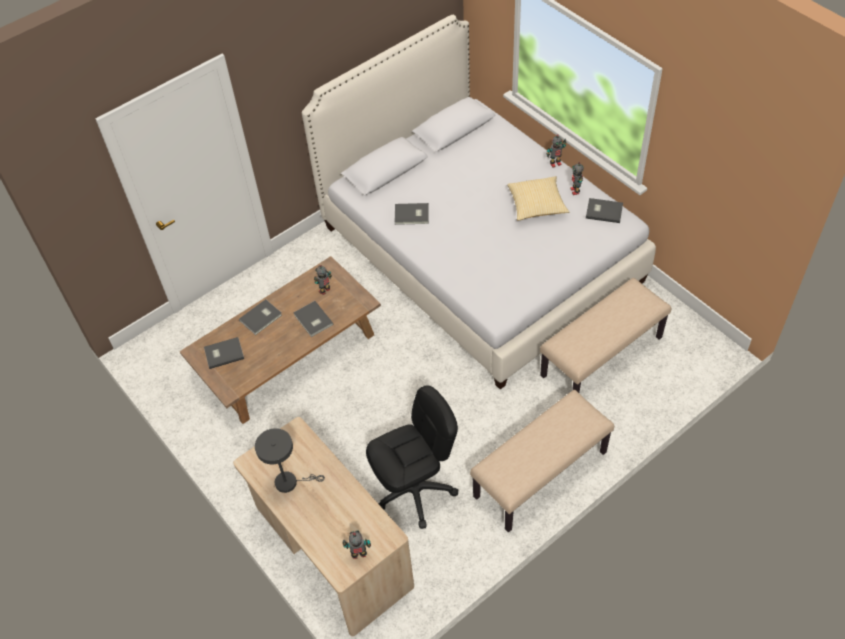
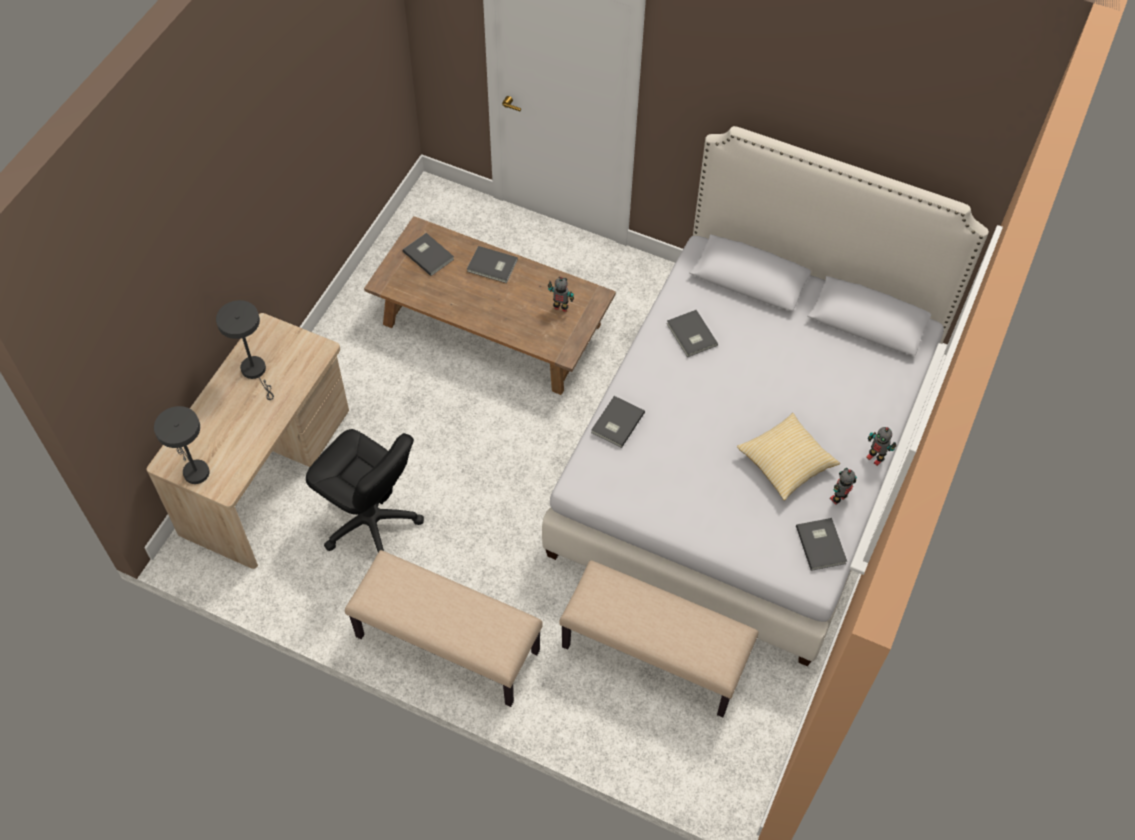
camera: 60 degrees right, 5 degrees up
grey book [293,301,333,337] -> grey book moved to [591,396,645,448]
toy robot [342,530,371,559] -> grey table lamp [154,406,210,484]

